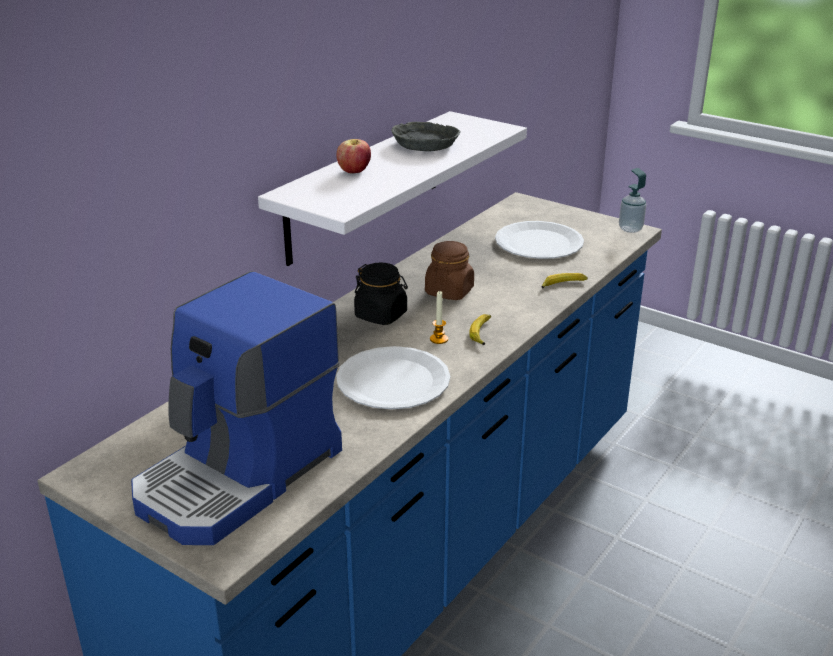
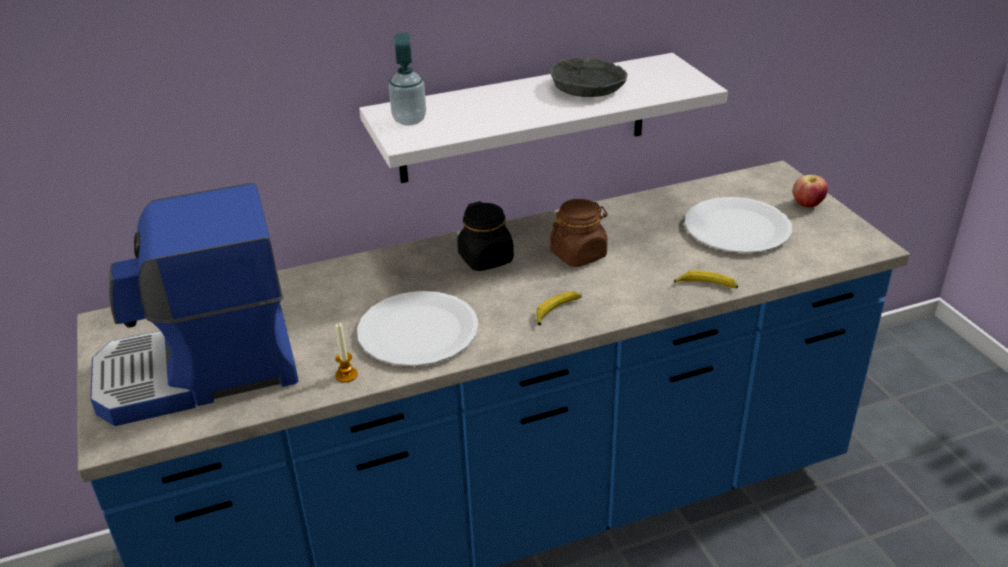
camera: 35 degrees right, 5 degrees up
apple [337,139,371,173] -> apple moved to [793,175,828,207]
candle [430,291,448,344] -> candle moved to [335,323,358,383]
soap dispenser [619,168,646,233] -> soap dispenser moved to [389,33,426,126]

